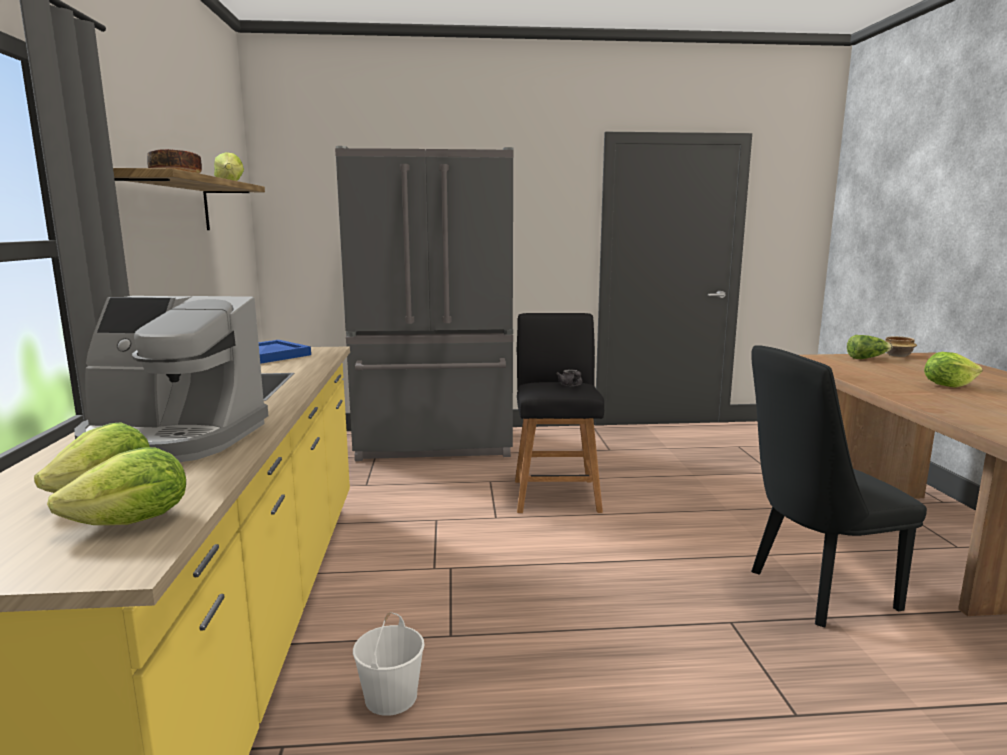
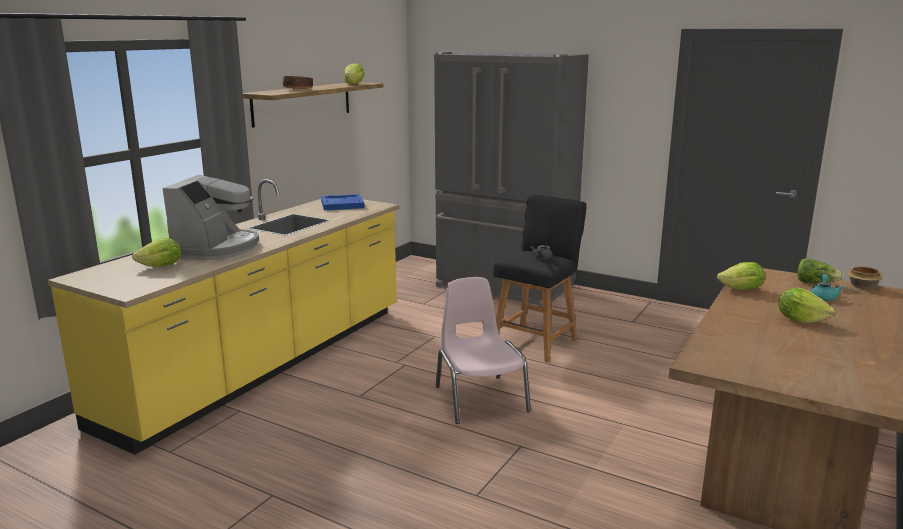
camera: 35 degrees right, 5 degrees up
lettuce [47,448,186,525] -> lettuce moved to [717,262,765,290]
coffee machine [74,296,268,462] -> coffee machine turned 120 degrees counterclockwise [163,175,259,260]
white bucket [353,612,425,716] -> none
black chair [751,345,927,628] -> none
none -> pink chair [436,277,531,424]
none -> turquoise teapot [811,274,844,301]

